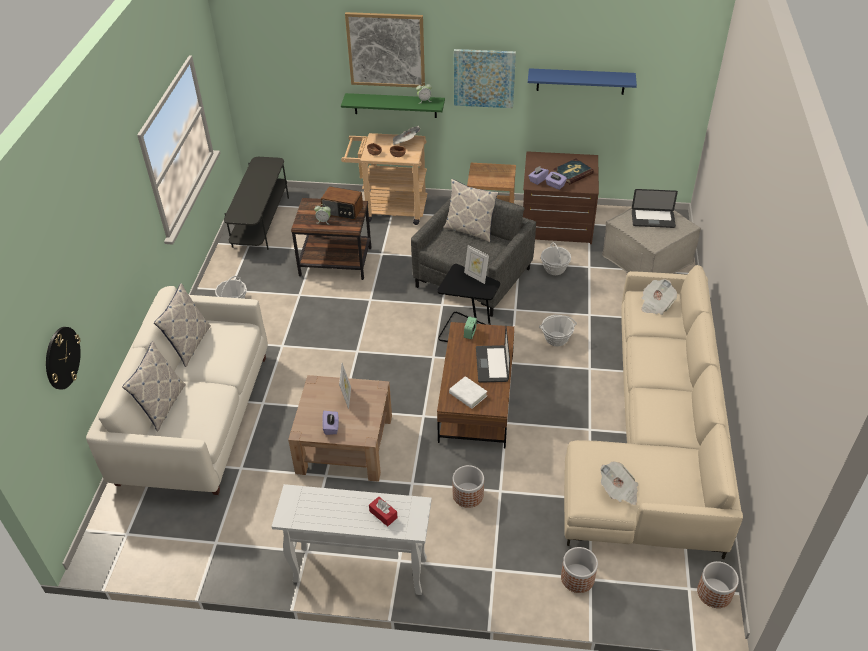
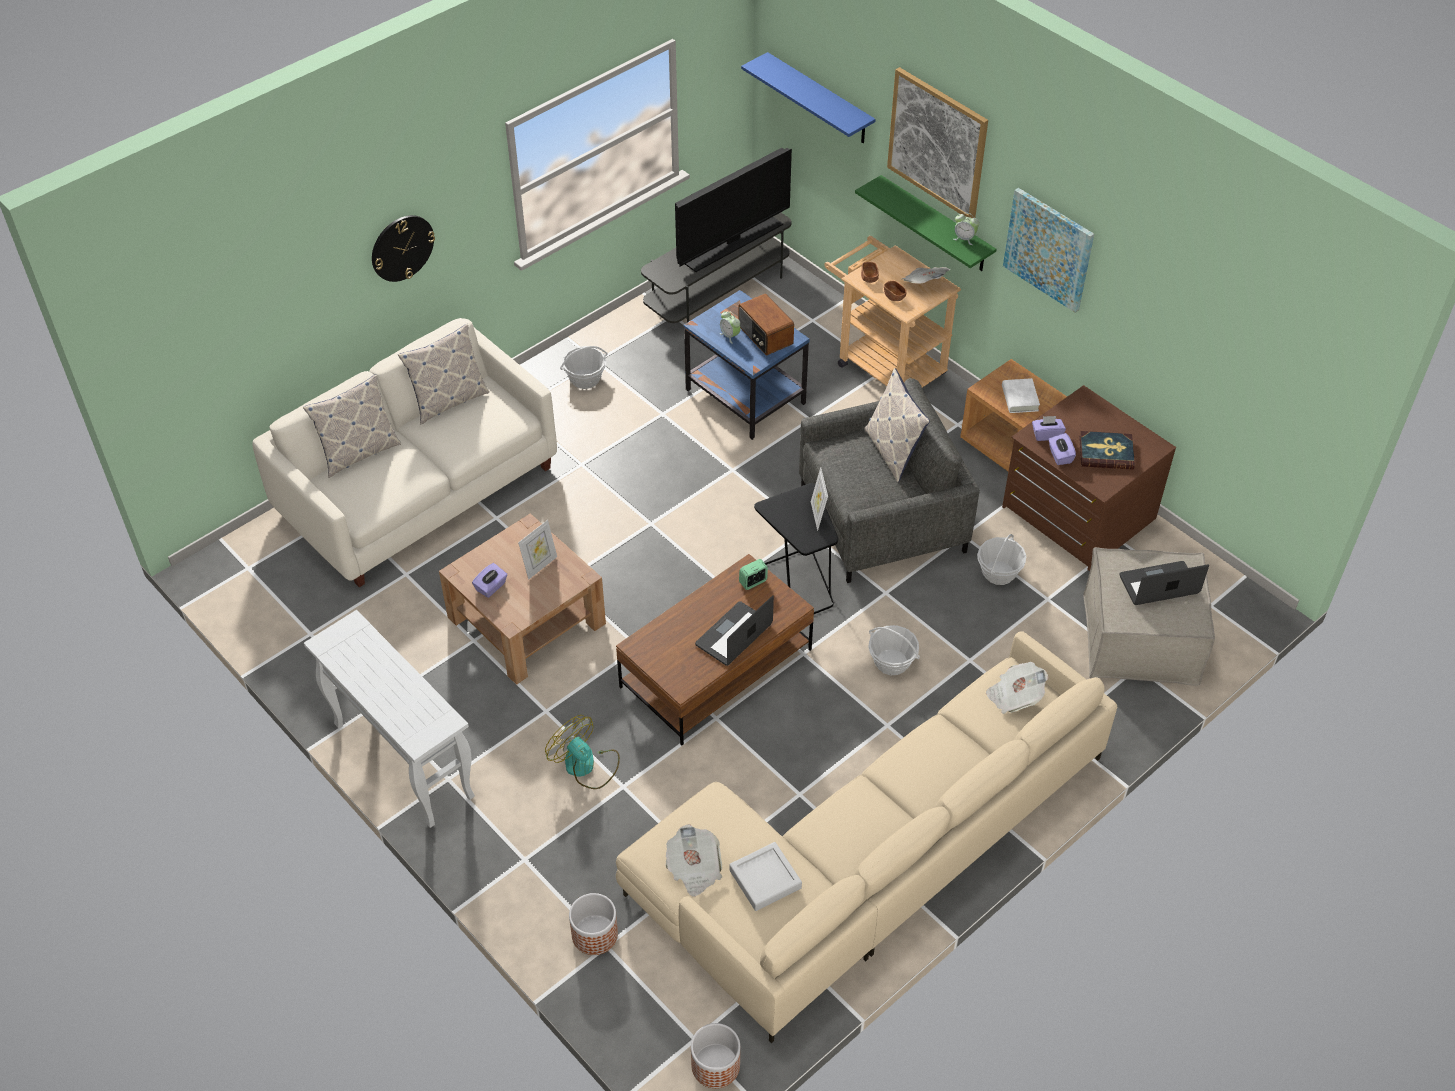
camera: 40 degrees right, 5 degrees up
wall clock [46,327,81,390] -> wall clock moved to [372,215,435,282]
brown side table [291,198,371,280] -> blue side table [684,290,810,440]
red tissue box [369,497,398,526] -> none
white book [449,376,488,409] -> white book moved to [1002,378,1040,413]
planter [453,465,484,508] -> fan [545,715,620,789]
blue shelf [528,68,637,95] -> blue shelf moved to [741,52,876,143]
laptop [632,189,678,228] -> laptop turned 120 degrees clockwise [1119,561,1209,605]
none -> television [675,148,792,272]
none -> grey tray [729,842,802,911]

